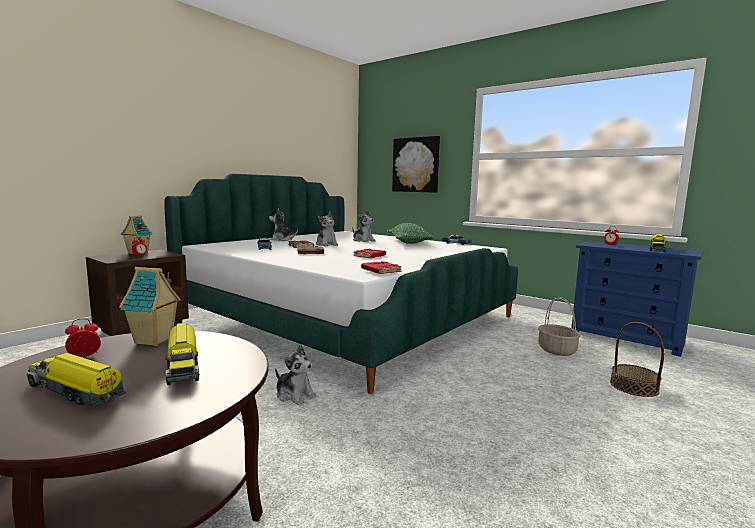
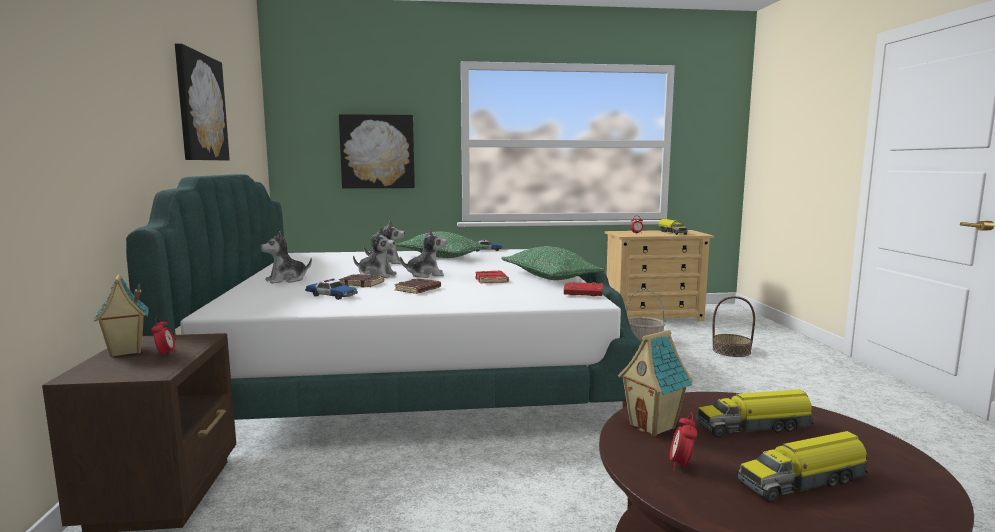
camera: 45 degrees left, 0 degrees up
toy truck [165,323,200,385] -> toy truck turned 150 degrees clockwise [697,389,815,437]
plush toy [275,344,317,405] -> plush toy moved to [400,227,447,278]
blue dresser [572,241,704,357] -> beige dresser [605,230,714,321]
none -> picture [175,43,230,161]
none -> green pillow [501,246,605,280]

